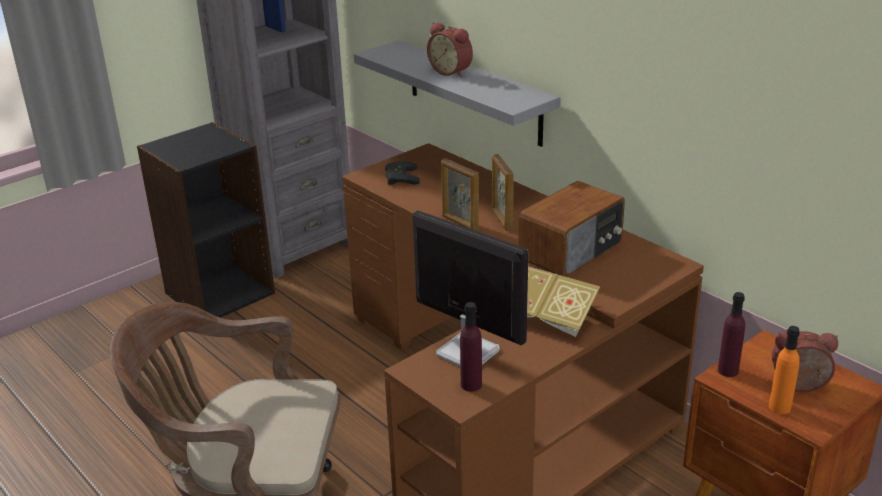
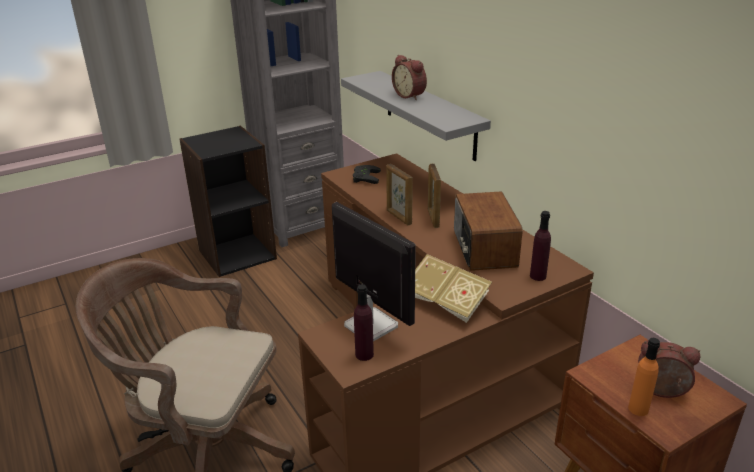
camera: 10 degrees right, 0 degrees up
radio [518,181,625,277] -> radio turned 120 degrees clockwise [454,192,523,271]
purple bottle [718,292,745,377] -> purple bottle moved to [530,211,551,281]

